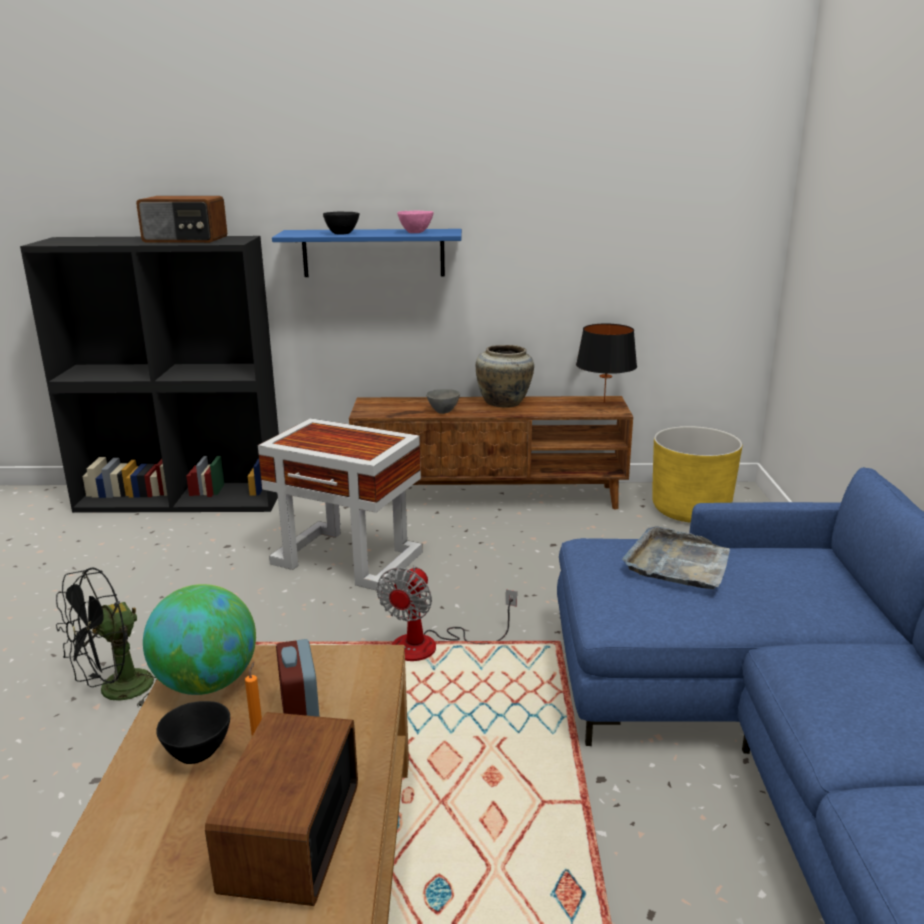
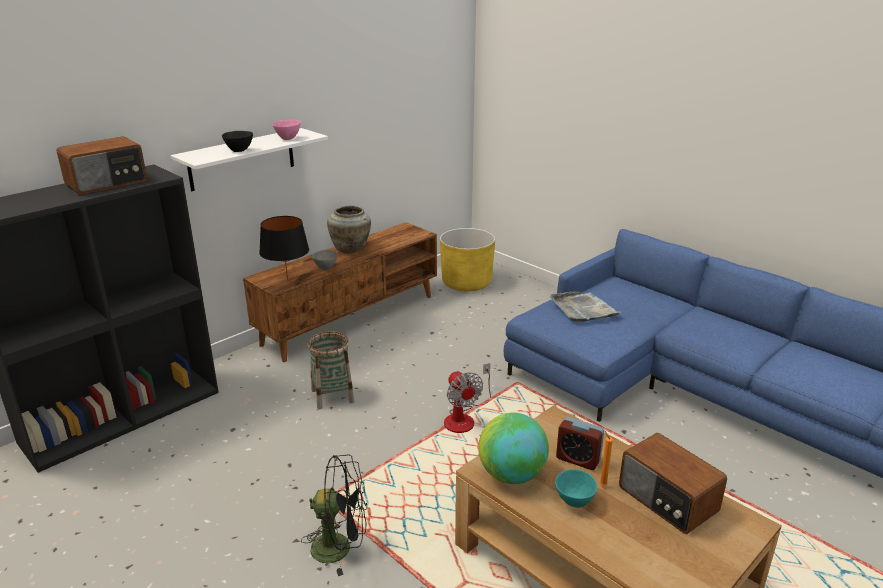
camera: 45 degrees left, 5 degrees up
black fan [56,567,157,707] -> black fan turned 90 degrees counterclockwise [301,454,367,576]
black bowl [156,701,230,764] -> turquoise bowl [555,469,597,508]
white side table [258,418,423,591] -> basket [308,331,354,409]
blue shelf [272,229,462,277] -> white shelf [170,128,328,191]
black table lamp [576,324,637,403] -> black table lamp moved to [259,216,309,280]

